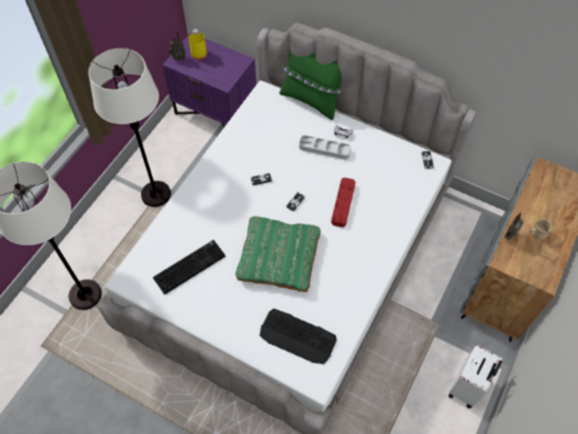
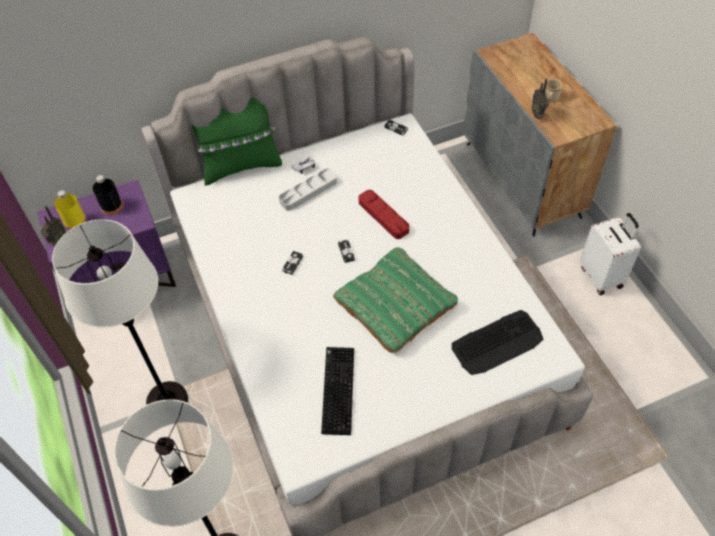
camera: 50 degrees left, 5 degrees down
none -> black bottle [93,175,123,215]

